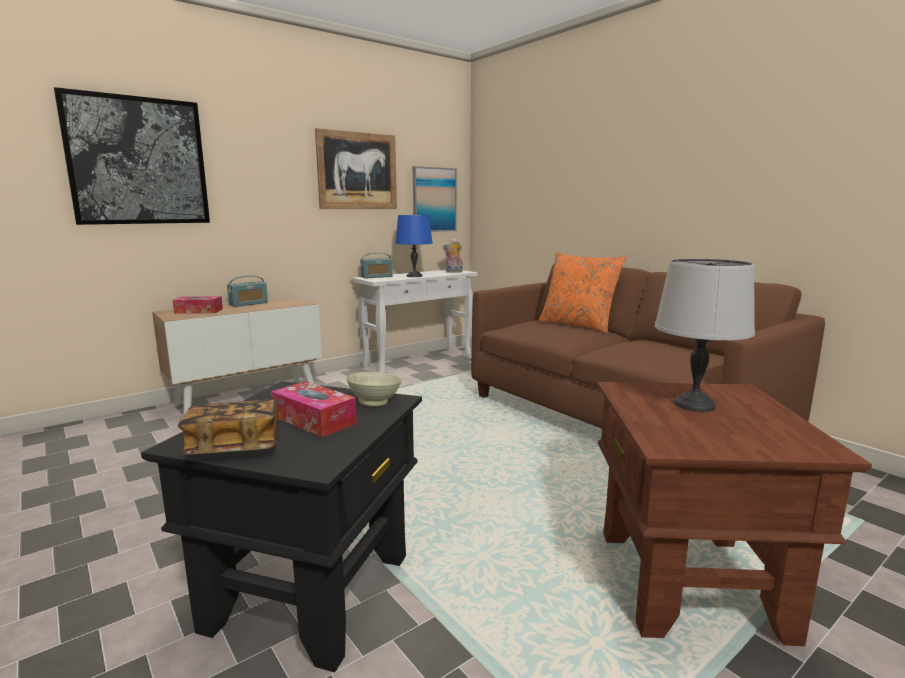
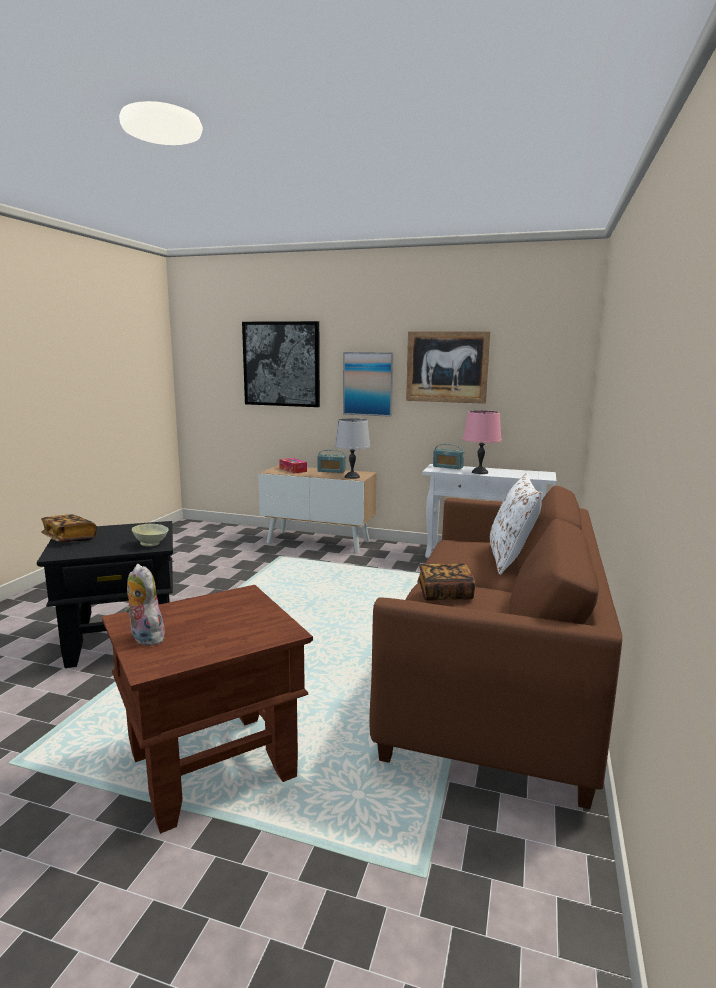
camera: 55 degrees right, 0 degrees up
tissue box [271,381,357,437] -> none
blue table lamp [395,215,433,277] -> pink table lamp [463,410,502,474]
picture [413,166,457,232] -> picture moved to [343,352,394,417]
plush toy [443,238,463,273] -> plush toy moved to [125,564,165,646]
orange pillow [538,252,626,333] -> white pillow [490,473,542,575]
grey table lamp [655,258,755,412] -> grey table lamp moved to [335,418,370,479]
none -> book [419,563,475,601]

